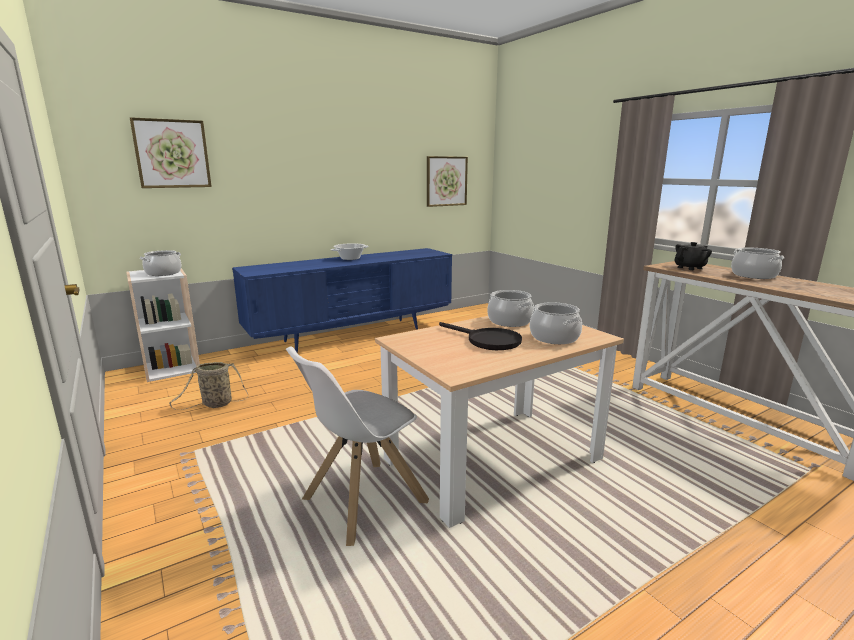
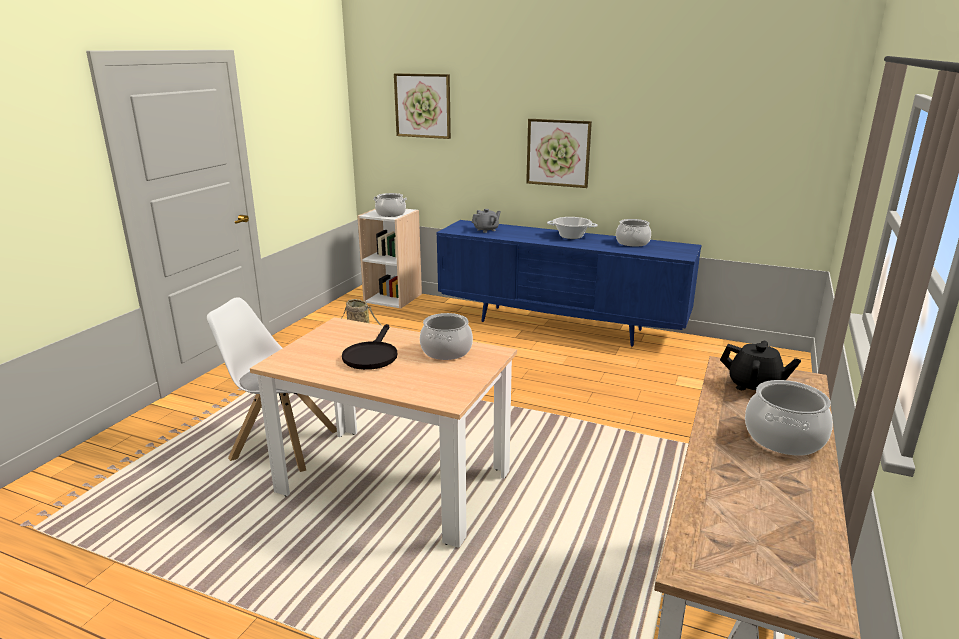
camera: 55 degrees right, 5 degrees up
picture [427,156,468,207] -> picture moved to [526,119,592,188]
cooking pot [530,302,582,344] -> cooking pot moved to [616,219,651,247]
none -> grey teapot [472,209,501,233]

